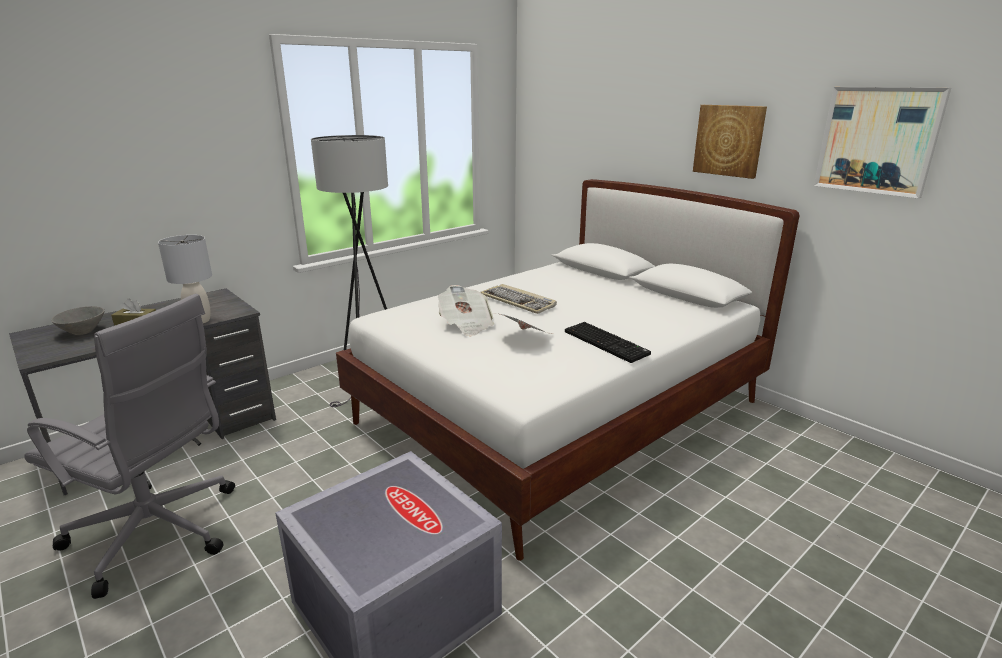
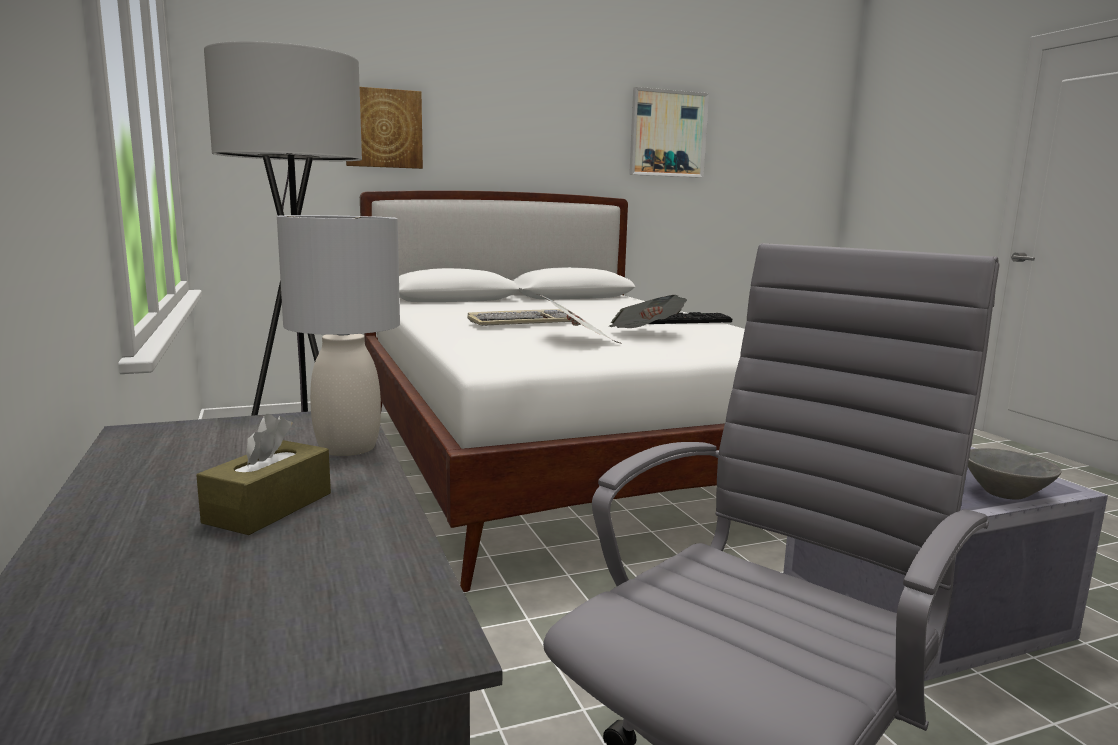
camera: 70 degrees left, 10 degrees down
grey bowl [51,306,104,335] -> grey bowl moved to [968,448,1062,500]
picture [693,105,767,179] -> picture moved to [346,87,423,169]

